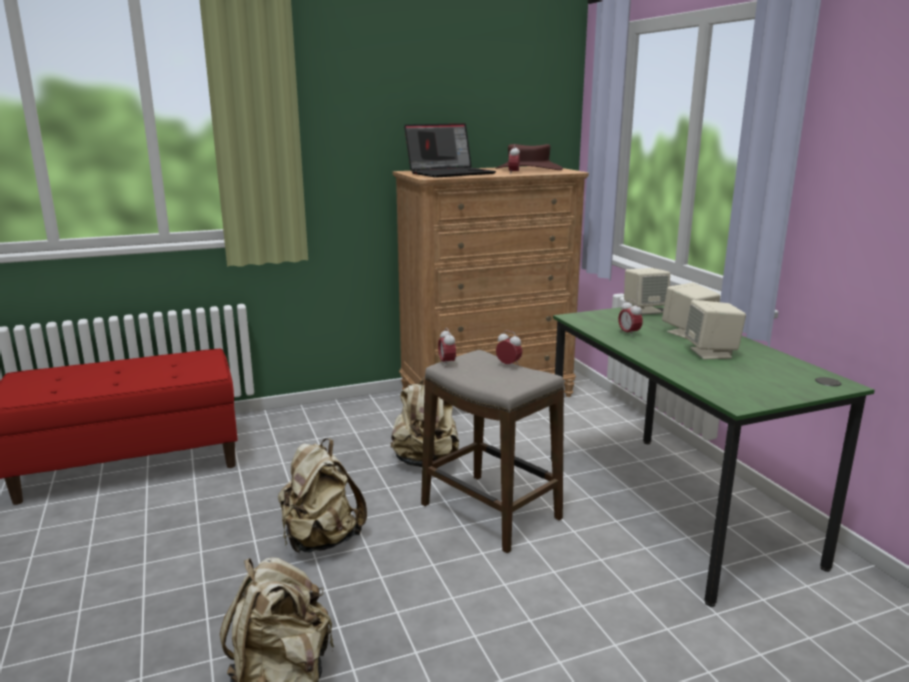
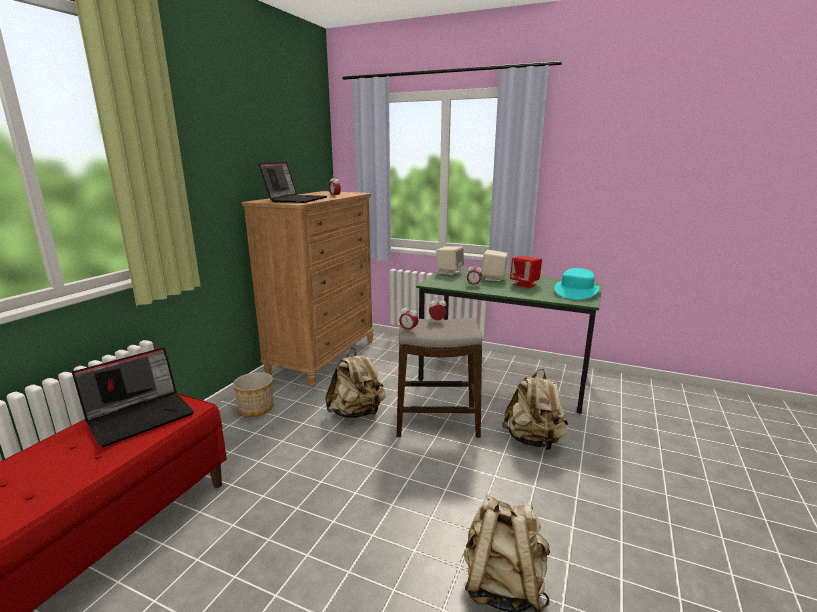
camera: 45 degrees left, 0 degrees up
beige backpack [278,438,367,553] -> beige backpack moved to [502,369,568,450]
brown hat [495,144,563,170] -> none
beige speaker [685,300,746,360] -> red speaker [510,256,542,288]
none -> laptop [72,347,194,447]
none -> planter [233,372,274,417]
none -> turquoise hat [555,268,600,300]

